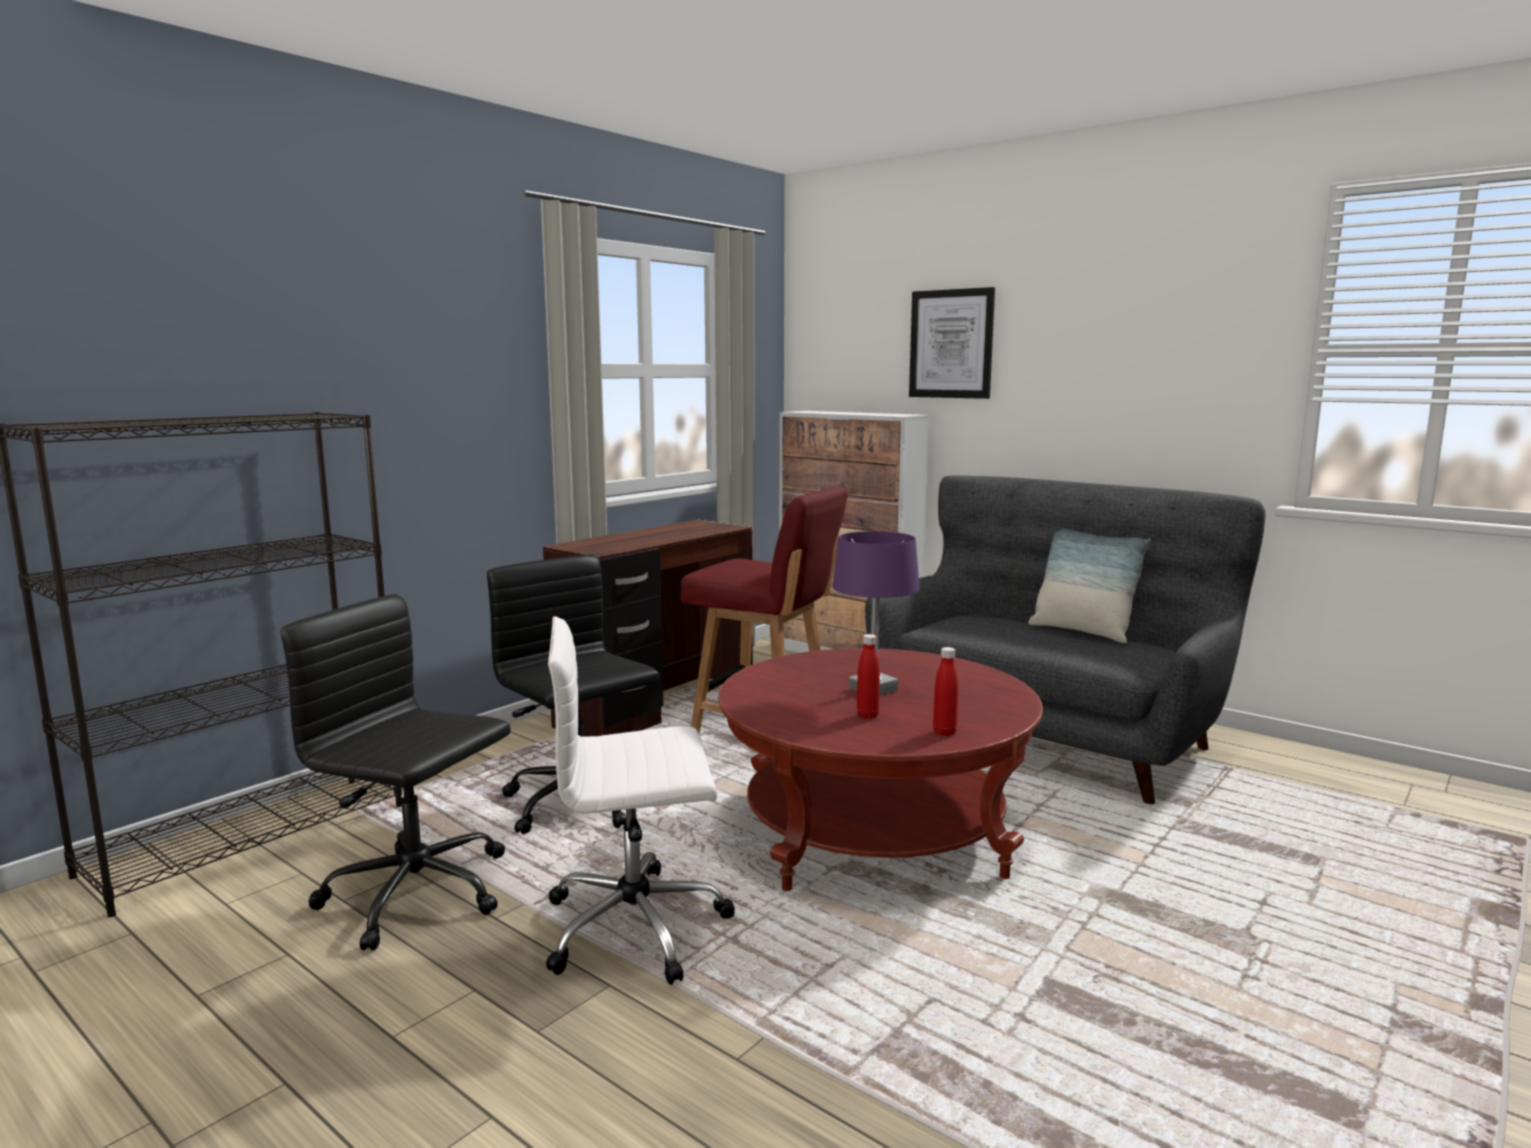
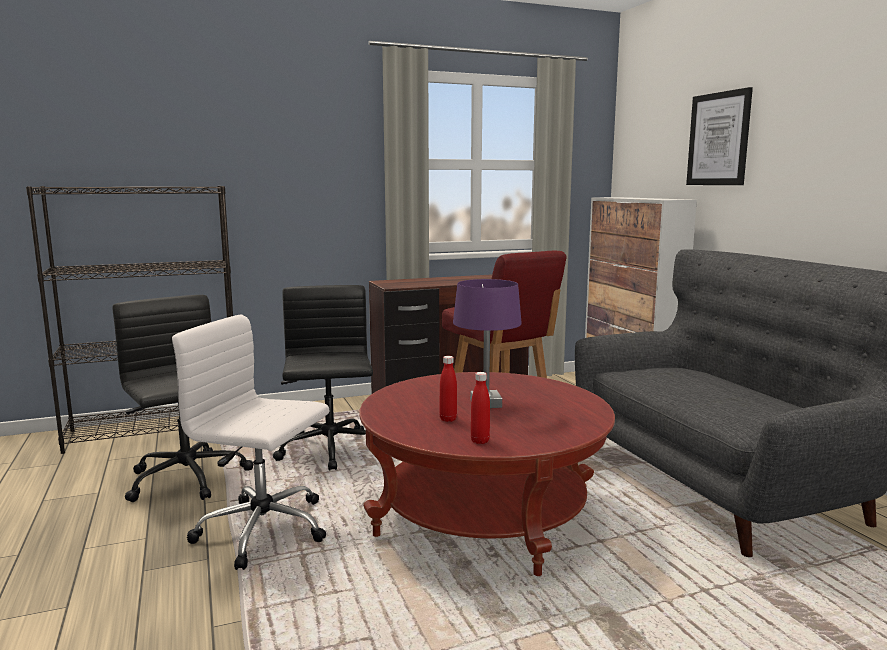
camera: 30 degrees right, 0 degrees up
pillow [1028,529,1151,643] -> none

